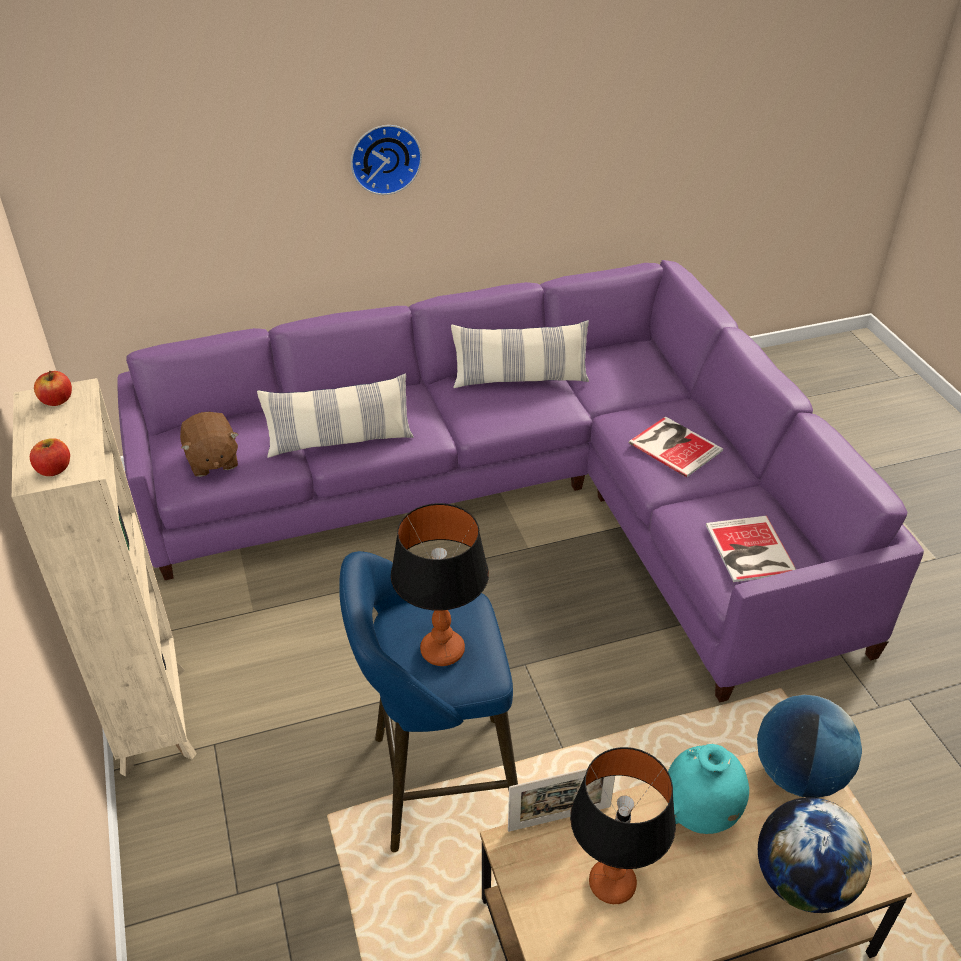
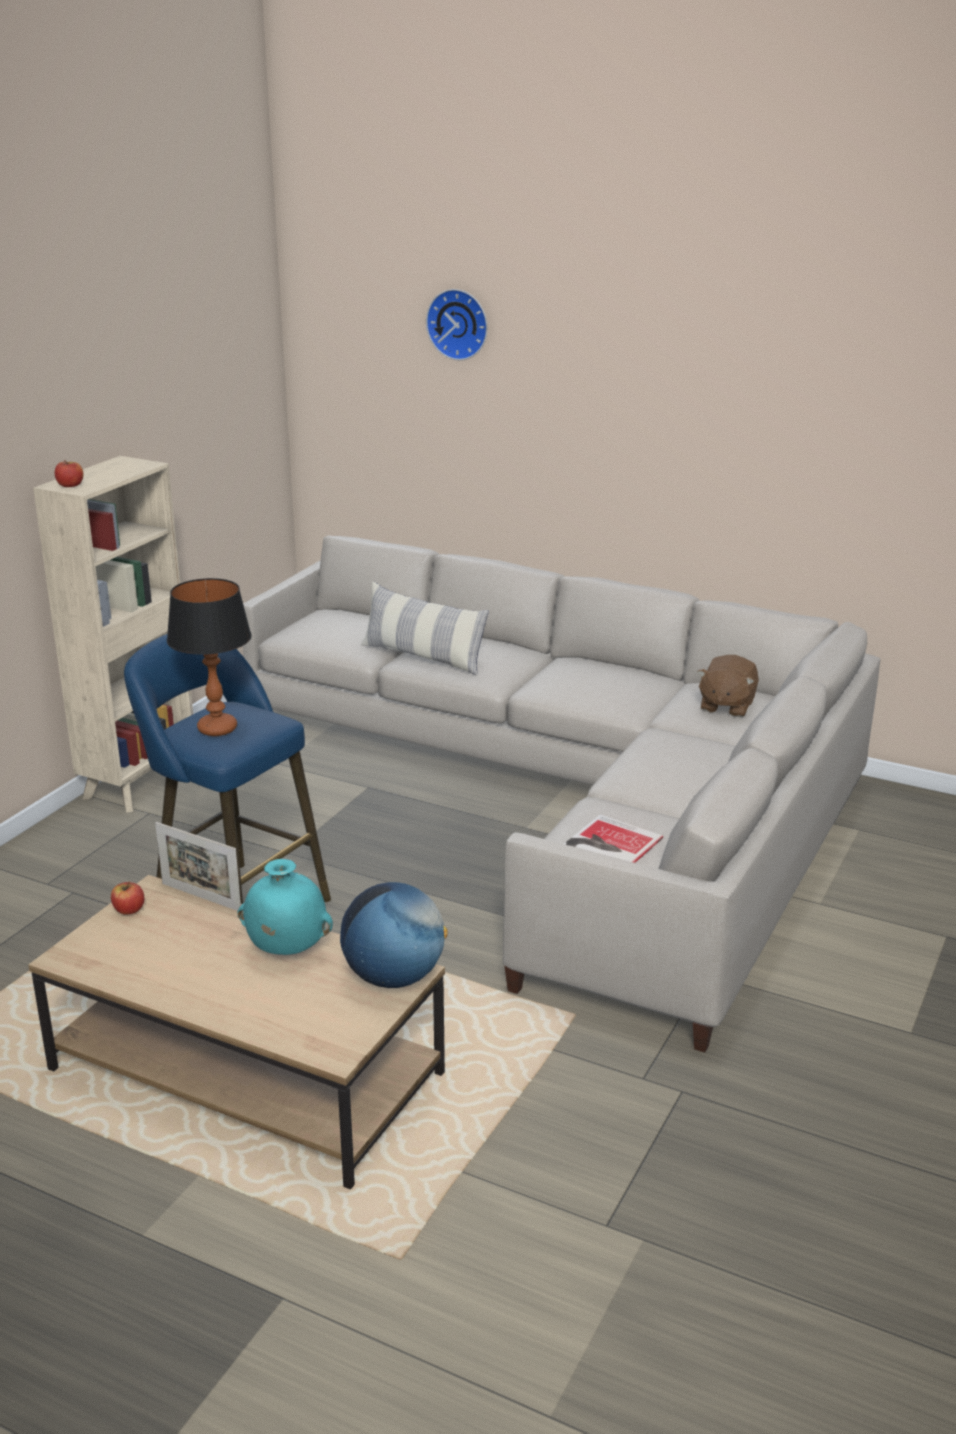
camera: 45 degrees right, 15 degrees down
apple [34,370,72,406] -> apple moved to [111,882,144,915]
purple sofa [117,260,924,703] -> beige sofa [243,536,880,1053]
brown plush toy [180,412,239,477] -> brown plush toy moved to [697,655,759,717]
wall clock [351,125,422,195] -> wall clock moved to [426,289,488,360]
pillow [451,320,589,388] -> none
table lamp [570,747,676,904] -> none
book [629,416,723,477] -> none
globe [758,797,872,913] -> none

